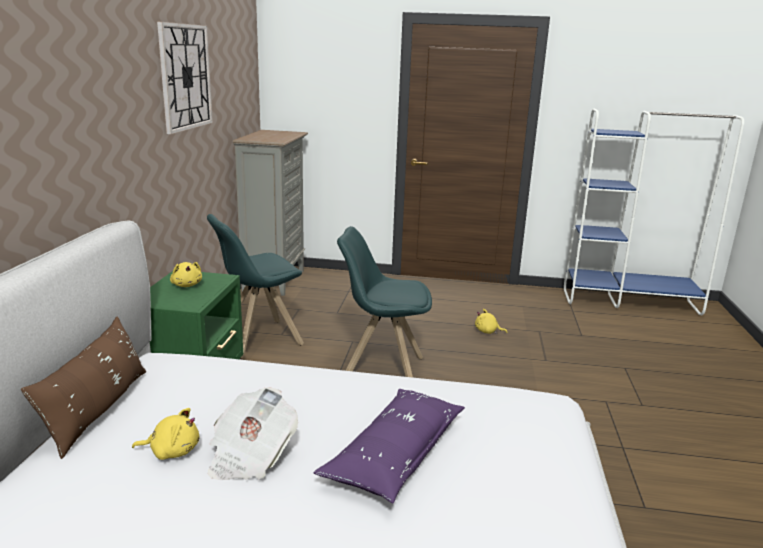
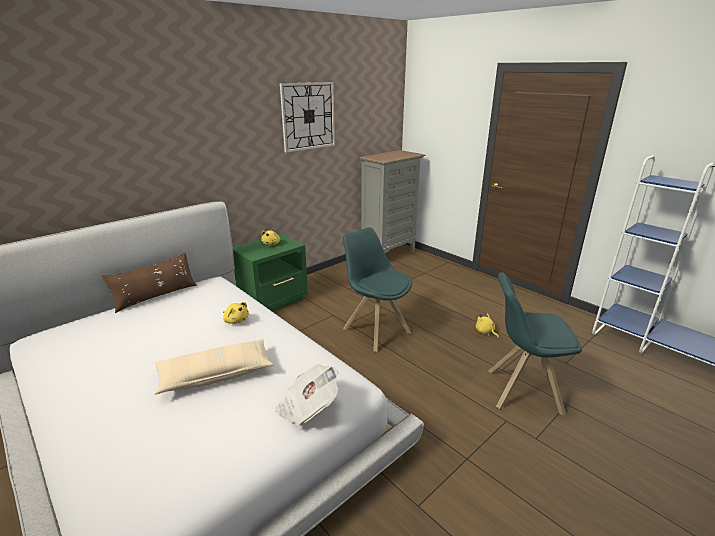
camera: 40 degrees right, 5 degrees up
yellow plush toy [132,408,199,460] -> yellow plush toy moved to [223,302,249,324]
turquoise chair [207,214,304,358] -> turquoise chair moved to [488,272,582,416]
newspaper [208,387,298,480] -> newspaper moved to [275,364,339,427]
purple pillow [313,389,465,503] -> beige pillow [155,339,274,395]

